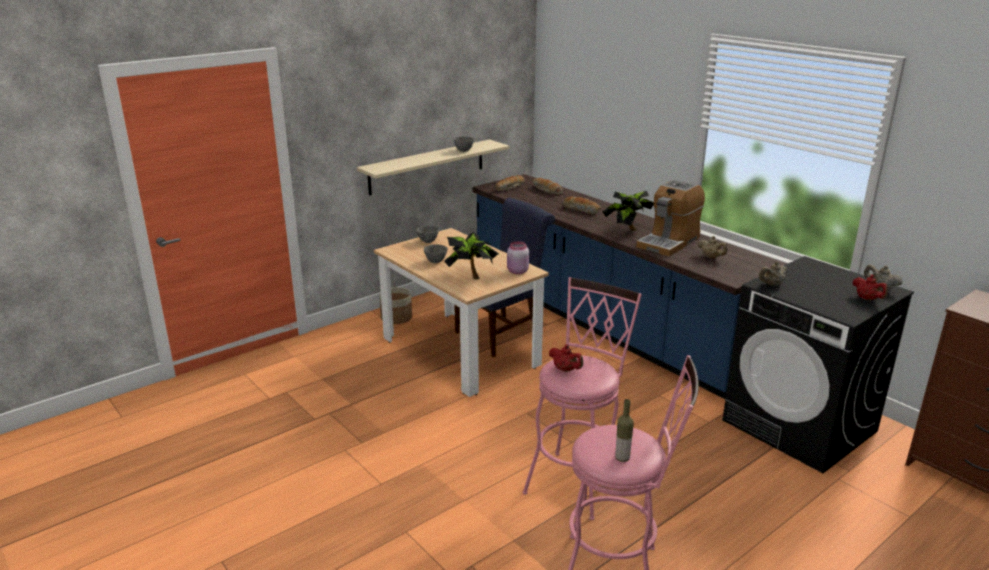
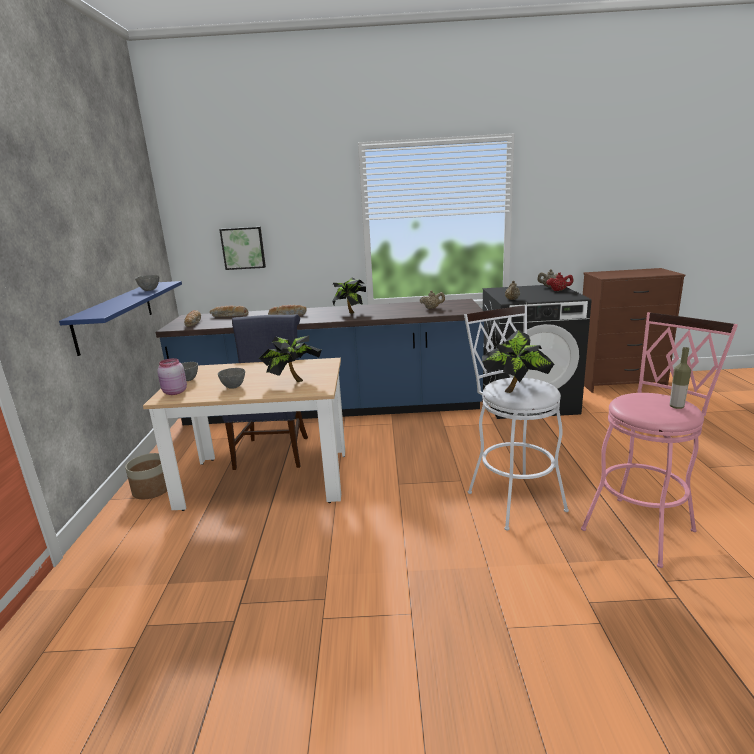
camera: 50 degrees left, 5 degrees down
beige shelf [357,139,510,196] -> blue shelf [59,281,182,356]
pink jar [507,241,529,274] -> pink jar moved to [157,358,187,395]
pink stool [523,277,642,520] -> white stool [464,305,569,530]
red teapot [549,344,583,372] -> potted plant [482,330,554,393]
coffee machine [636,180,705,256] -> none
none -> picture [219,227,266,270]

